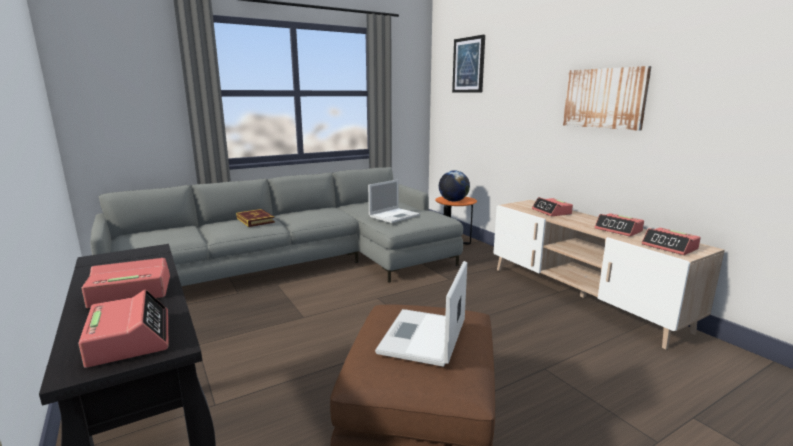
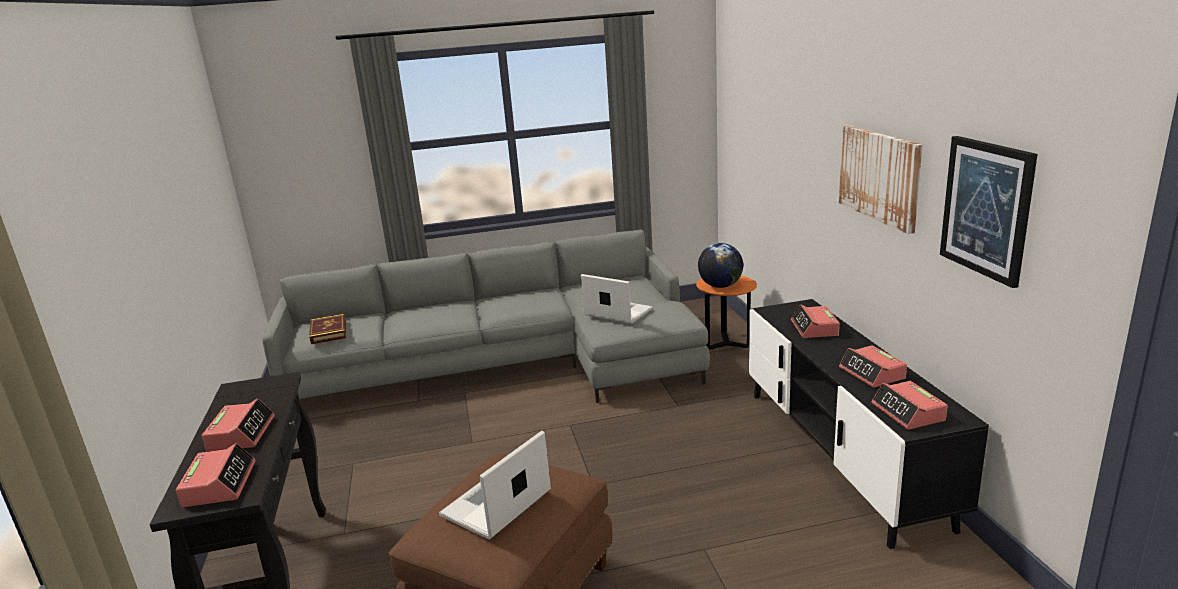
camera: 20 degrees right, 5 degrees up
alarm clock [82,258,170,308] -> alarm clock turned 90 degrees clockwise [202,399,275,452]
book [236,209,275,227] -> book moved to [309,314,346,344]
laptop [368,179,420,223] -> laptop turned 120 degrees counterclockwise [581,274,652,324]
picture [452,35,485,93] -> picture moved to [940,136,1038,288]
beige tv stand [494,200,725,350] -> black tv stand [749,299,989,549]

